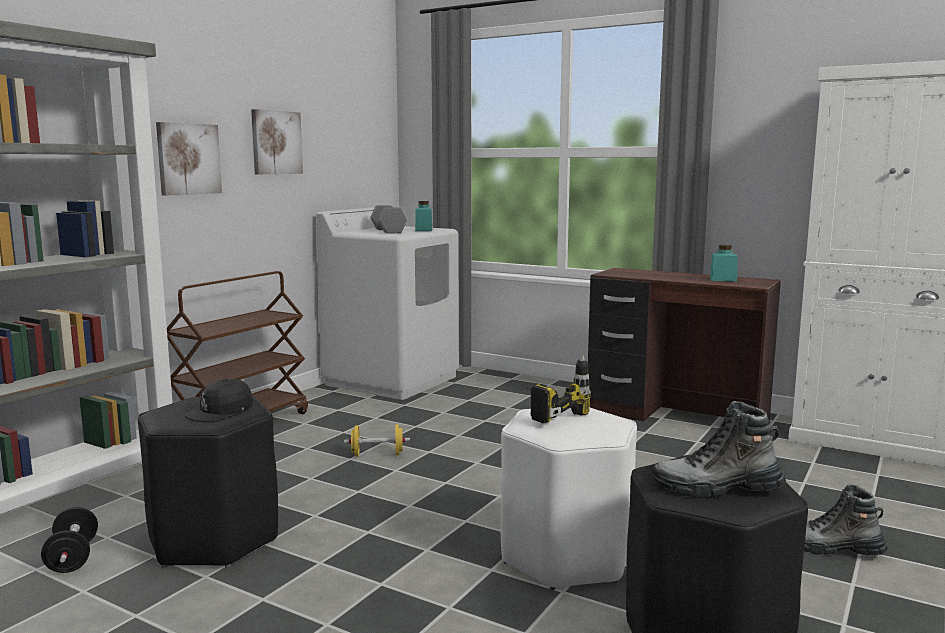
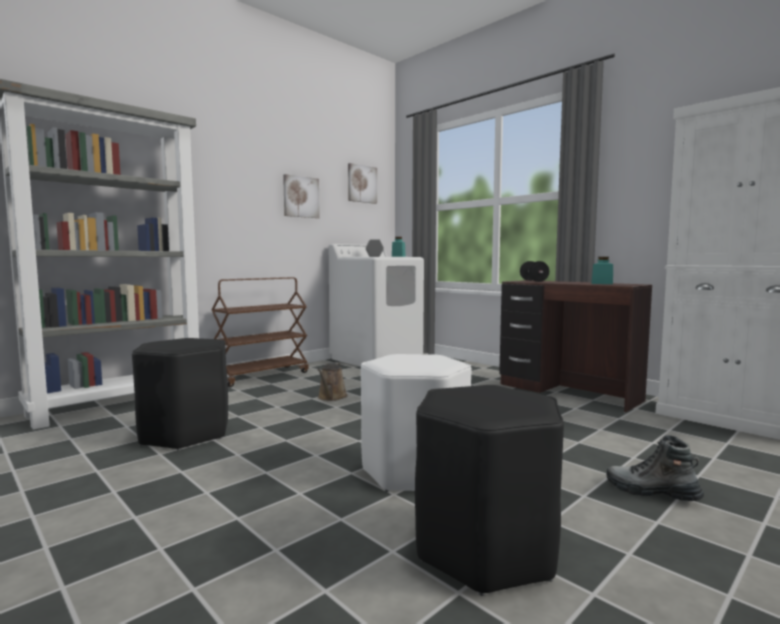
camera: 15 degrees right, 5 degrees down
black dumbbell [41,507,98,573] -> black dumbbell moved to [520,261,549,282]
picture [156,122,222,196] -> picture moved to [348,163,377,204]
black cap [185,379,253,422] -> none
yellow dumbbell [344,424,410,457] -> brown watering can [317,363,348,401]
power drill [528,354,591,423] -> none
boot [653,401,786,499] -> none

